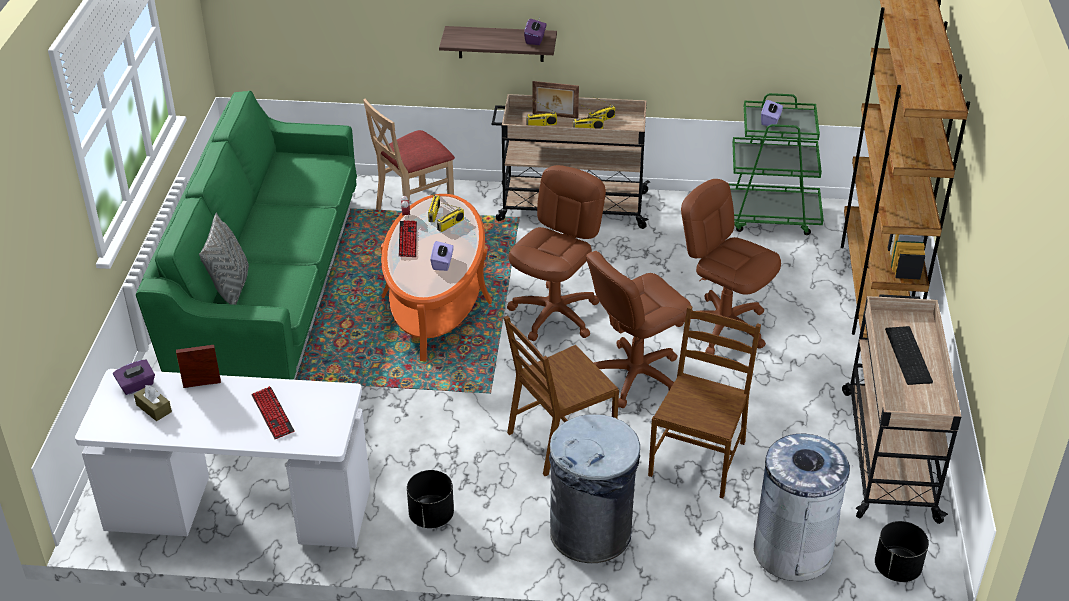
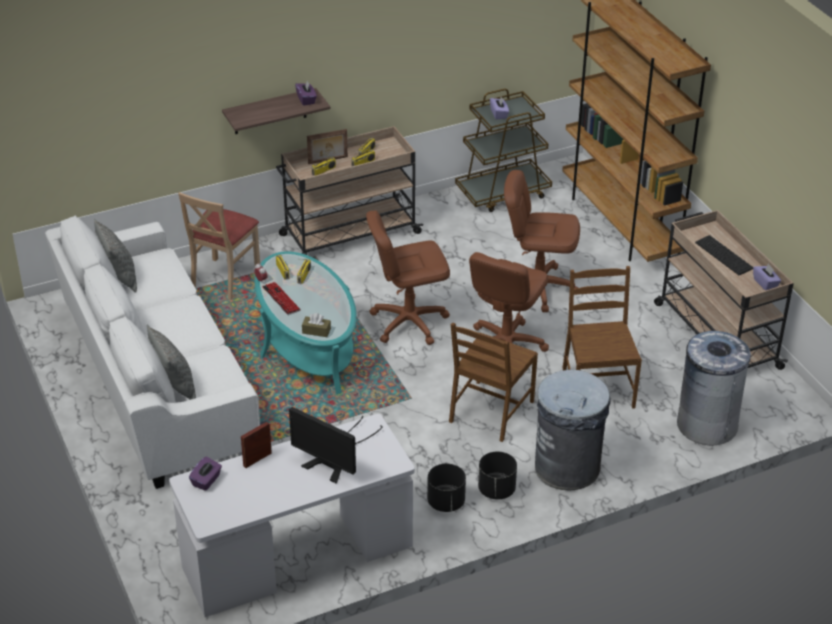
camera: 30 degrees left, 0 degrees up
brown tissue box [134,385,172,421] -> brown tissue box moved to [302,313,331,337]
green sofa [136,91,357,380] -> white sofa [45,216,260,489]
keyboard [252,386,295,439] -> monitor [289,407,383,484]
orange coffee table [381,194,492,361] -> turquoise coffee table [255,251,357,395]
purple tissue box [430,241,454,271] -> purple tissue box moved to [753,263,781,290]
brown office chair [507,165,606,341] -> brown office chair turned 105 degrees counterclockwise [366,211,450,345]
green cart [729,93,824,235] -> brown cart [455,89,552,212]
black planter [875,521,929,582] -> black planter moved to [478,452,517,499]
none -> grey pillow [94,219,137,293]

